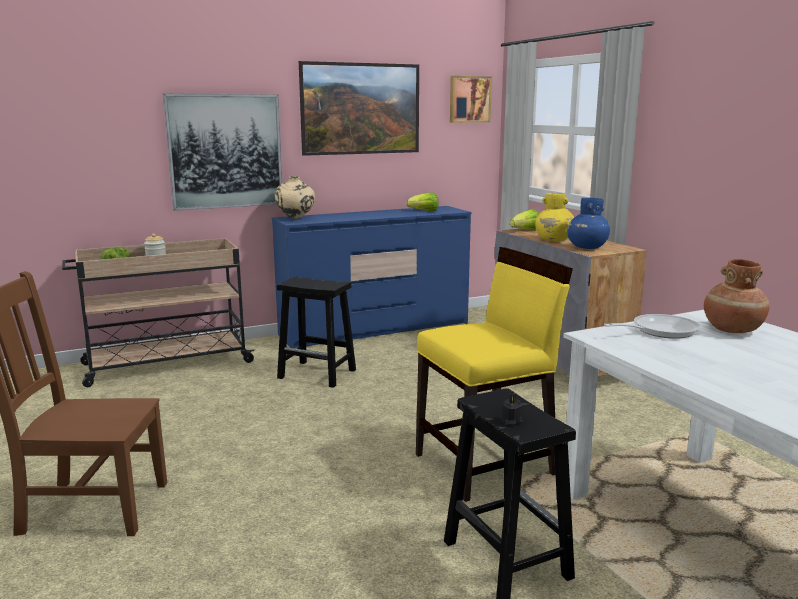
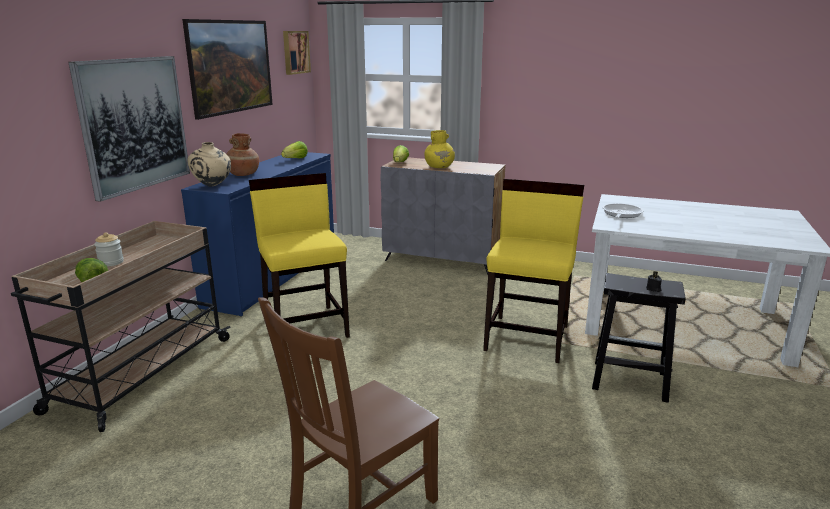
camera: 45 degrees left, 5 degrees up
black stool [277,277,356,388] -> yellow chair [249,173,350,338]
blue vase [567,198,610,249] -> none
brown vase [704,259,770,333] -> brown vase moved to [227,133,259,176]

